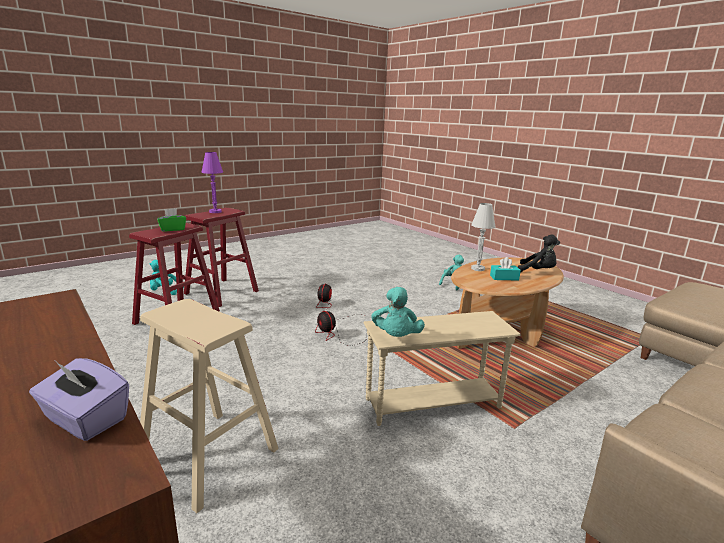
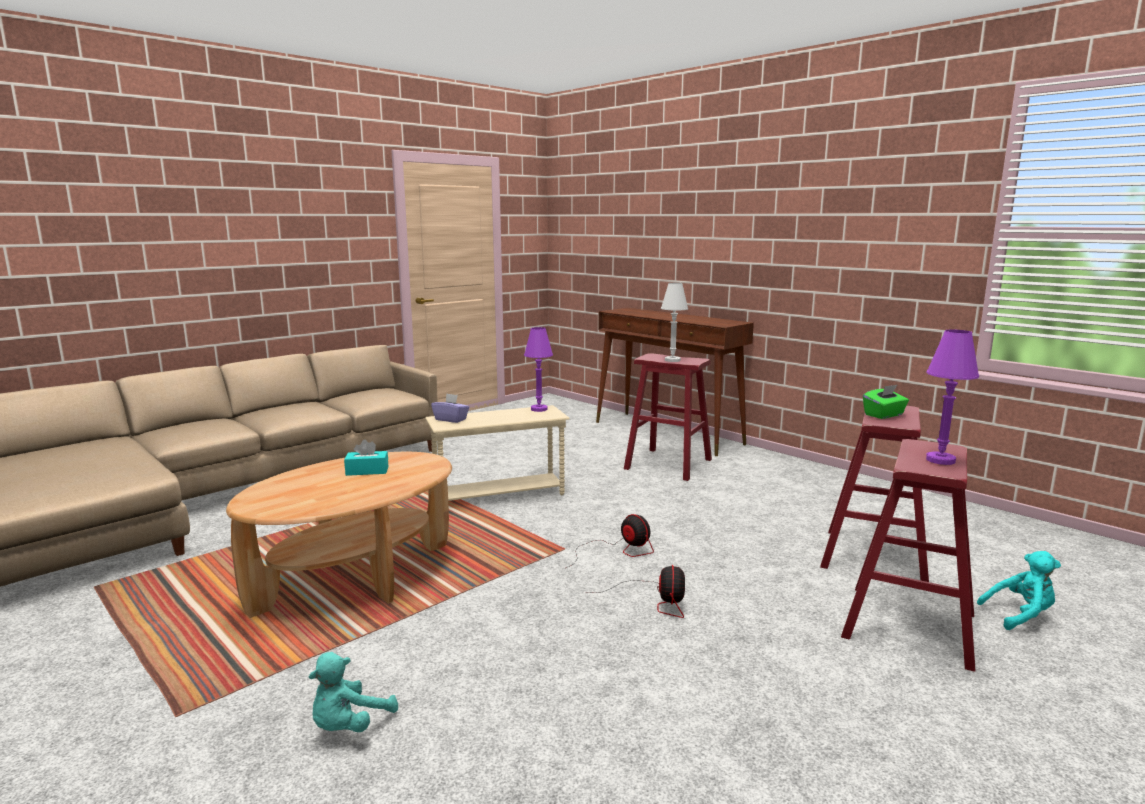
camera: 175 degrees right, 5 degrees down
purple tissue box [29,358,129,441] -> purple tissue box moved to [431,393,469,423]
beige stool [140,299,279,513] -> red stool [624,353,712,481]
turquoise plush toy [372,287,425,337] -> purple table lamp [524,327,553,412]
white table lamp [471,203,496,271] -> white table lamp moved to [661,283,688,362]
black plush toy [518,235,560,272] -> none

